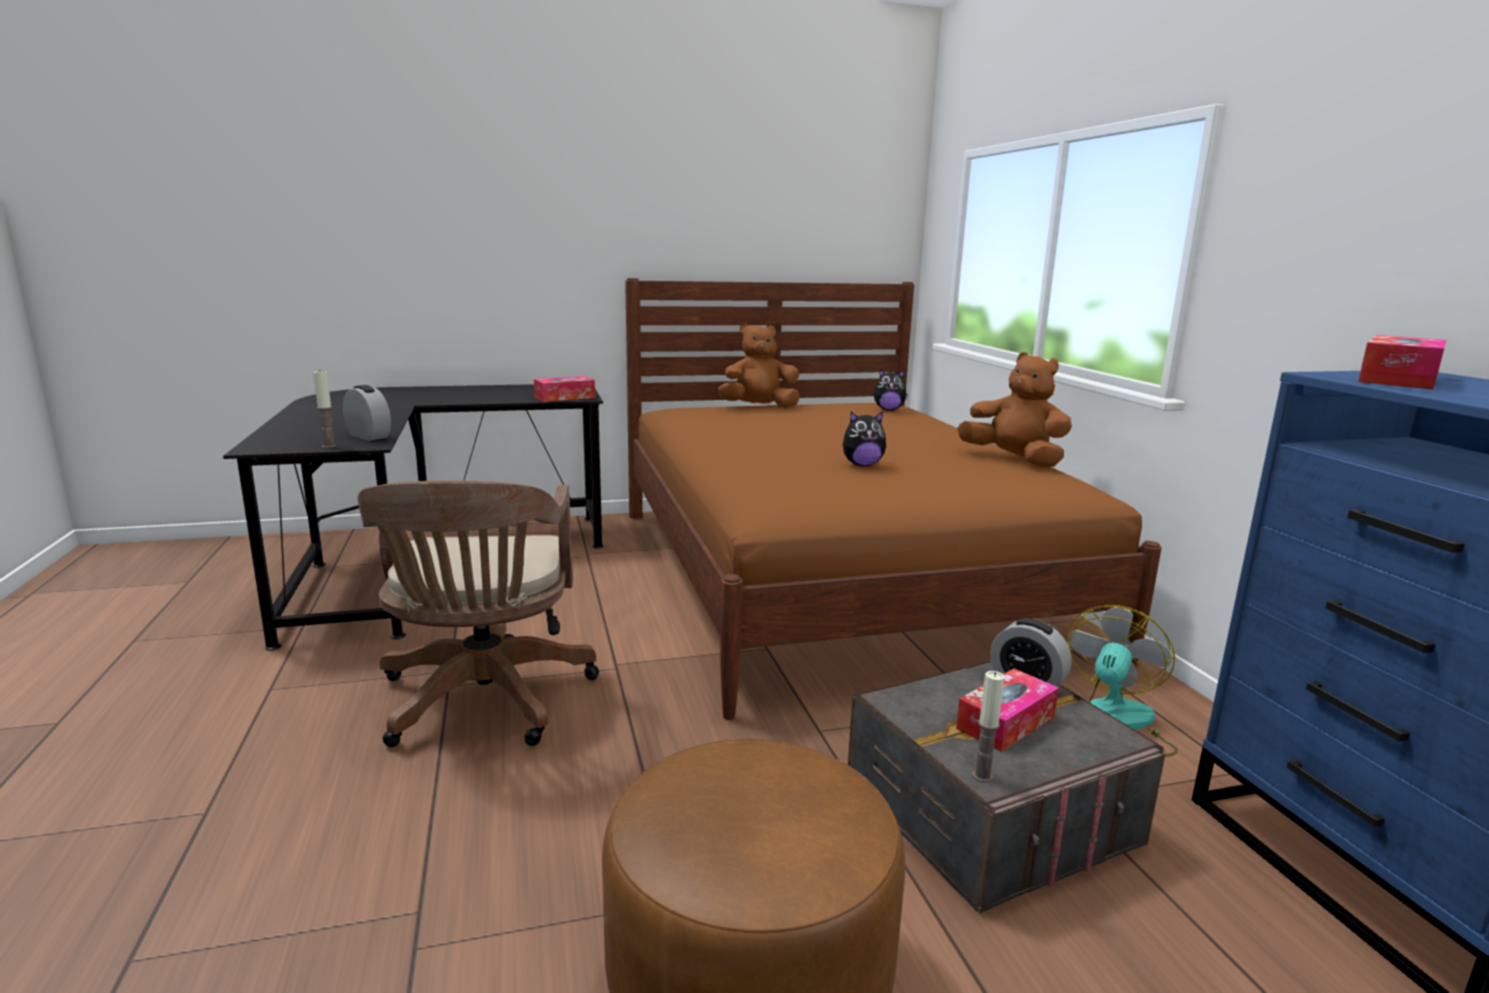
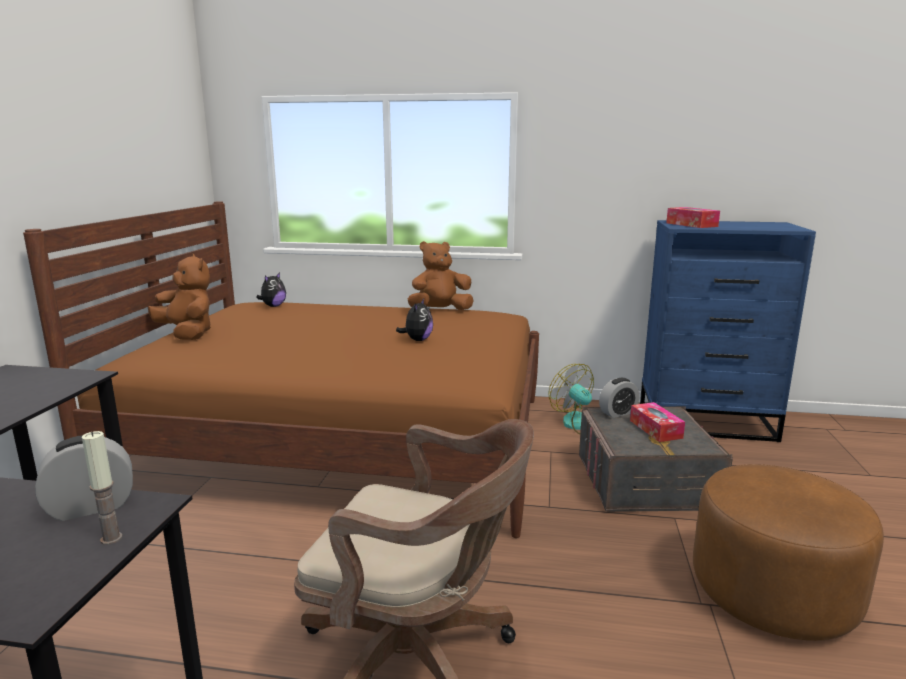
camera: 65 degrees left, 0 degrees up
tissue box [534,376,595,402] -> none
brown plush toy [718,323,800,408] -> brown plush toy turned 120 degrees clockwise [148,254,211,340]
candle [972,671,1005,782] -> none

